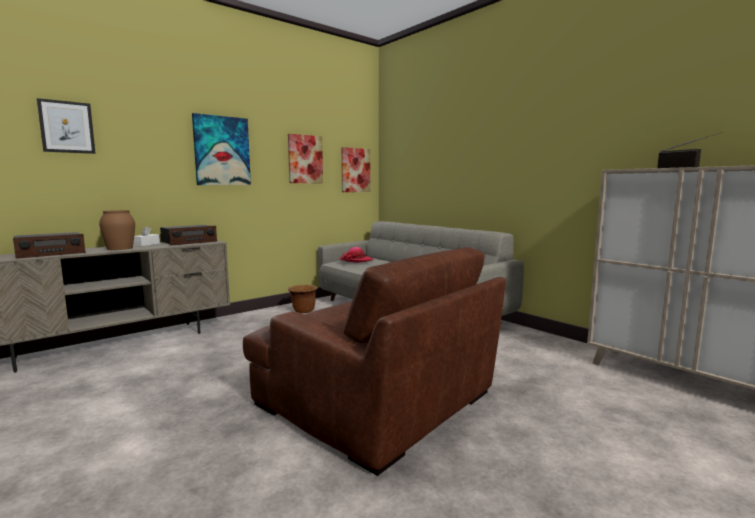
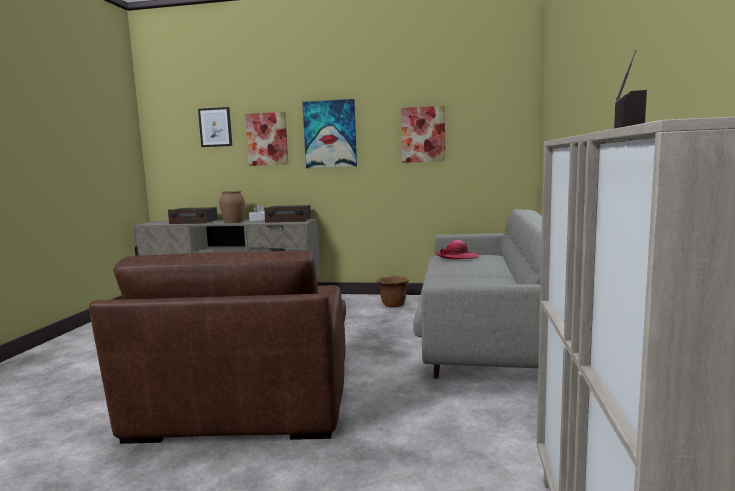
camera: 50 degrees right, 0 degrees up
picture [341,147,370,192] -> picture moved to [245,112,288,166]

